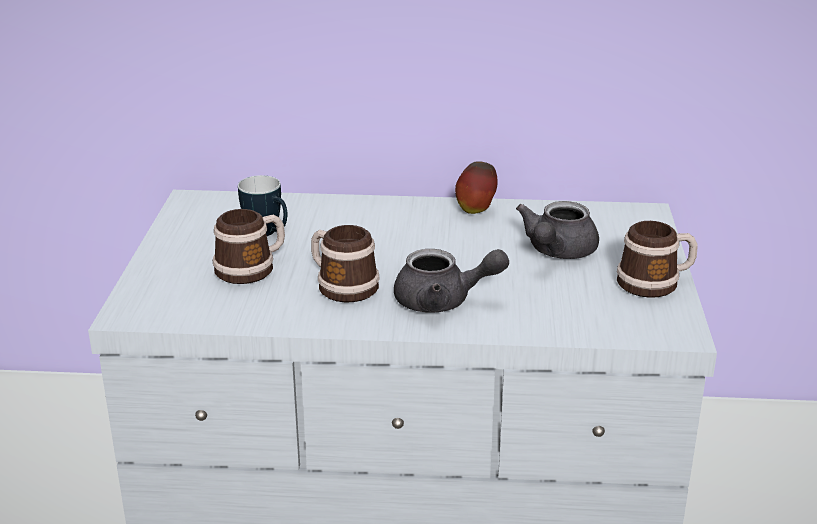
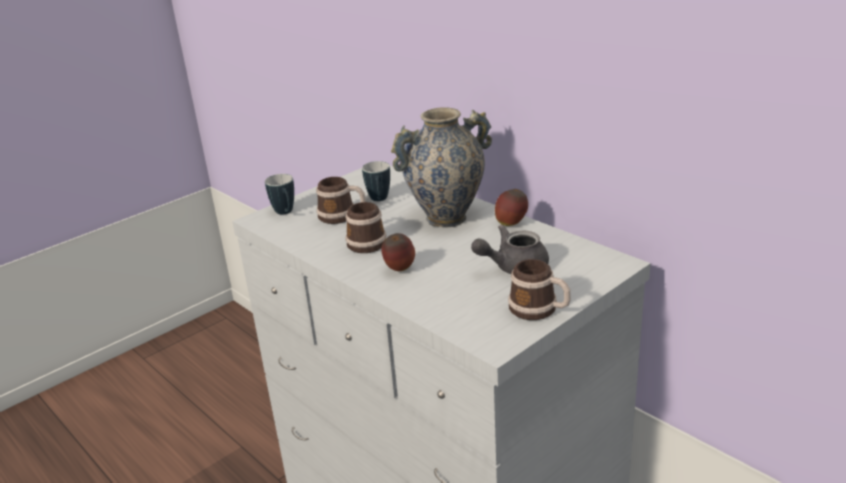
camera: 45 degrees right, 0 degrees up
grey teapot [394,249,509,313] -> apple [381,233,415,271]
none -> mug [265,174,294,215]
none -> vase [391,107,492,228]

